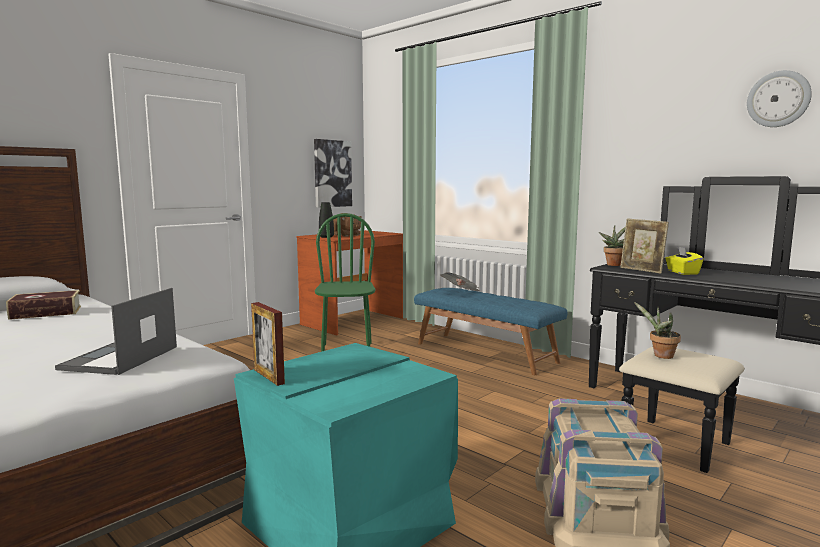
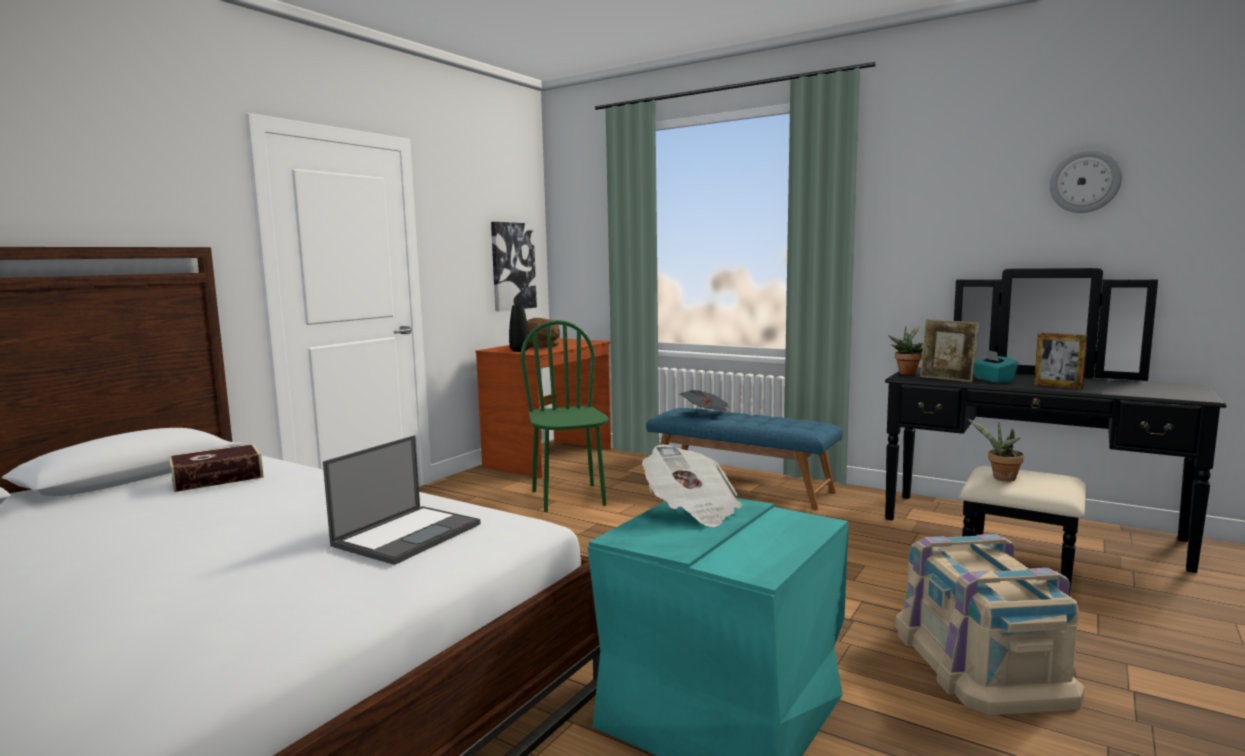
camera: 10 degrees left, 0 degrees up
laptop [55,288,177,375] -> laptop turned 150 degrees counterclockwise [323,435,481,565]
picture frame [251,302,285,386] -> picture frame moved to [1034,332,1088,389]
yellow tissue box [665,246,704,275] -> turquoise tissue box [973,350,1018,383]
none -> newspaper [642,445,742,527]

